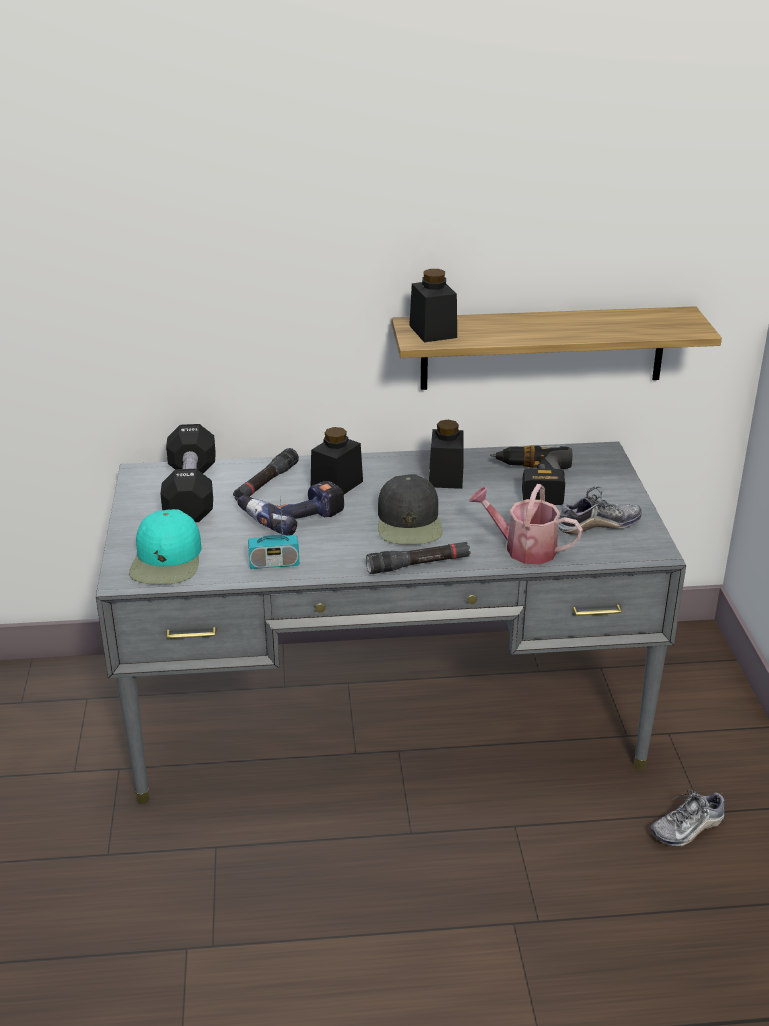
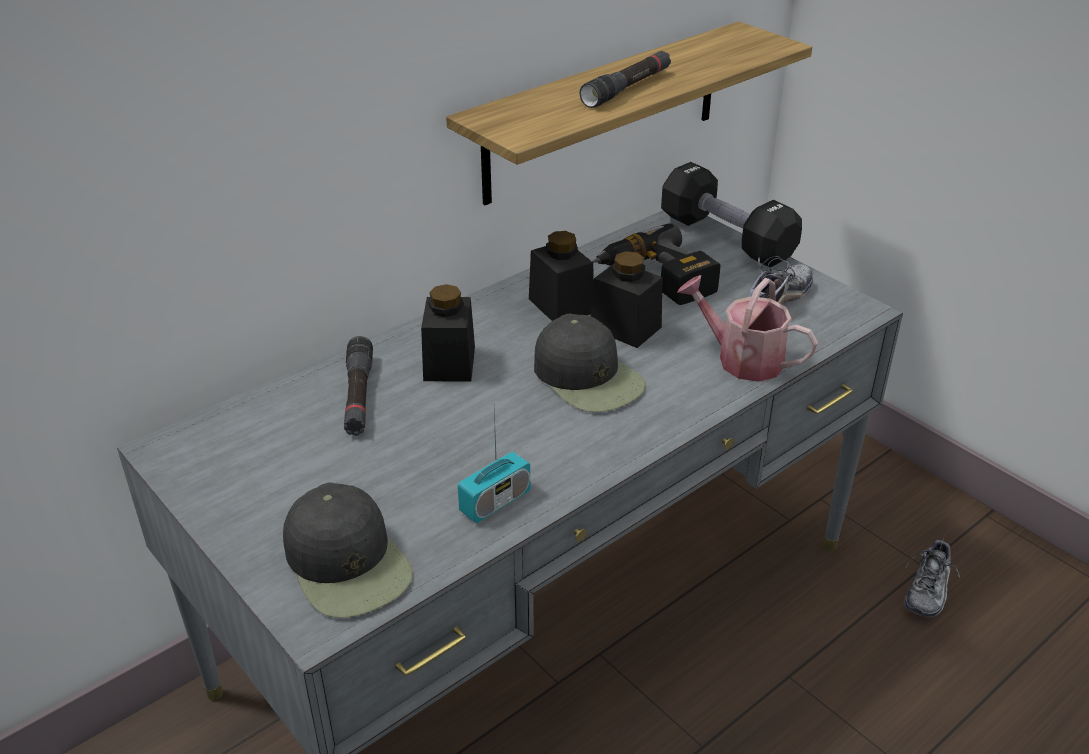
camera: 35 degrees left, 5 degrees up
turquoise cap [129,509,201,585] -> black cap [283,482,413,618]
black dumbbell [160,424,216,522] -> black dumbbell moved to [661,162,802,267]
power drill [238,481,344,536] -> none
black flashlight [366,542,470,574] -> black flashlight moved to [580,51,671,108]
black jar [409,269,457,342] -> black jar moved to [591,251,663,348]
watering can [469,484,583,564] -> watering can turned 45 degrees clockwise [677,275,818,382]

